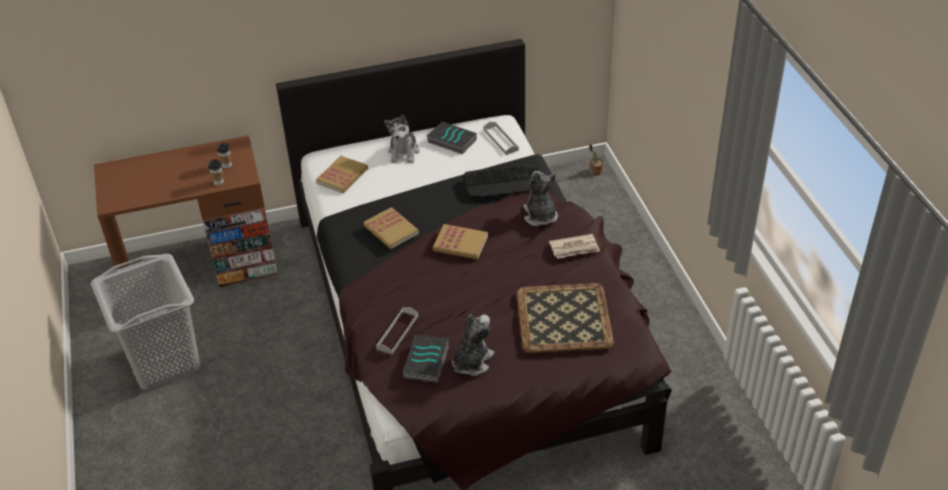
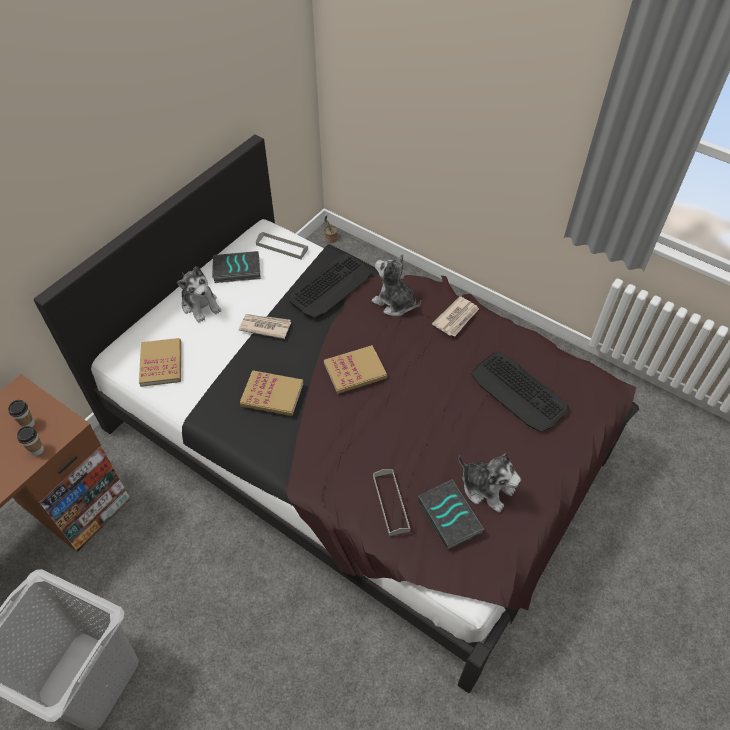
camera: 40 degrees left, 10 degrees up
plush toy [452,314,494,376] -> plush toy turned 135 degrees clockwise [458,453,521,513]
tray [516,283,614,353] -> keyboard [471,351,569,432]
none -> newspaper [239,314,291,339]

